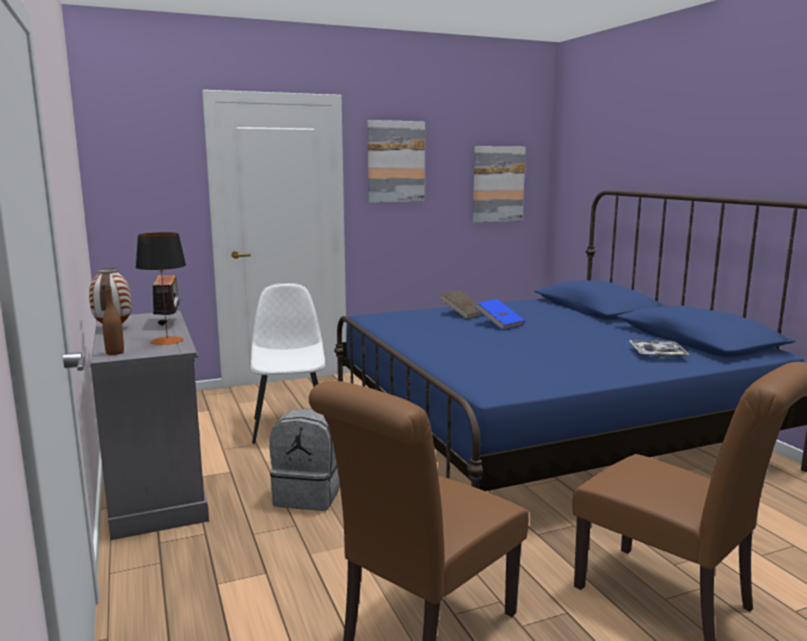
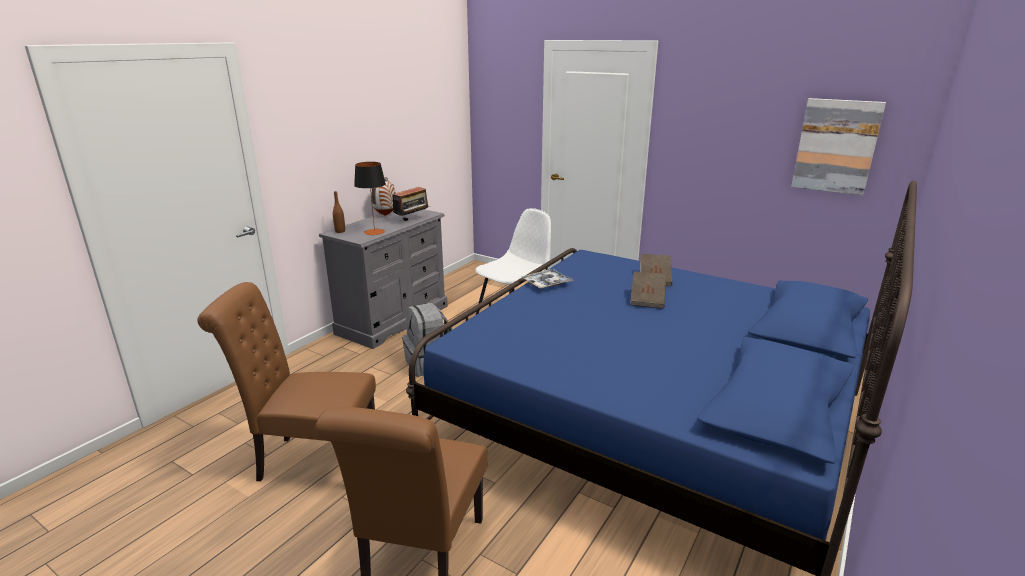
camera: 55 degrees right, 10 degrees up
picture [368,120,425,203] -> none
blue book [475,299,525,330] -> brown book [630,272,666,308]
tray [629,340,689,358] -> tray moved to [522,269,573,289]

